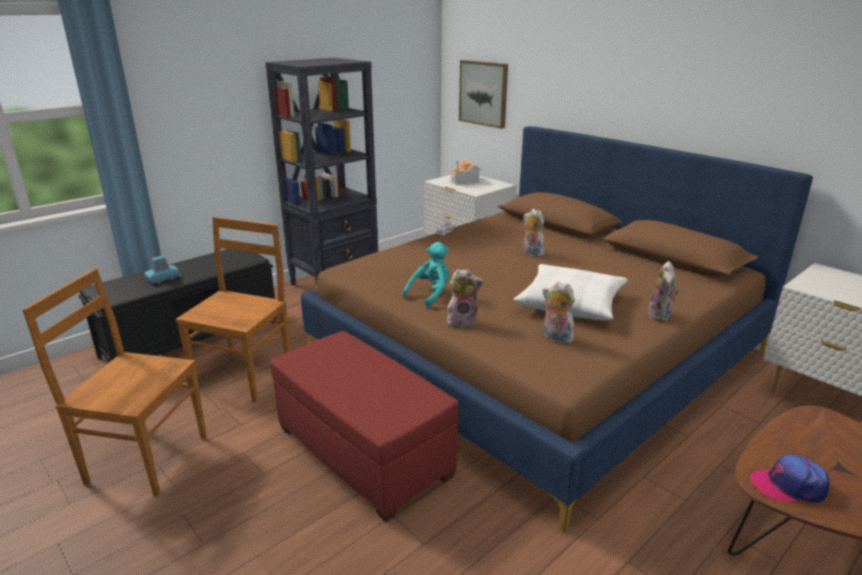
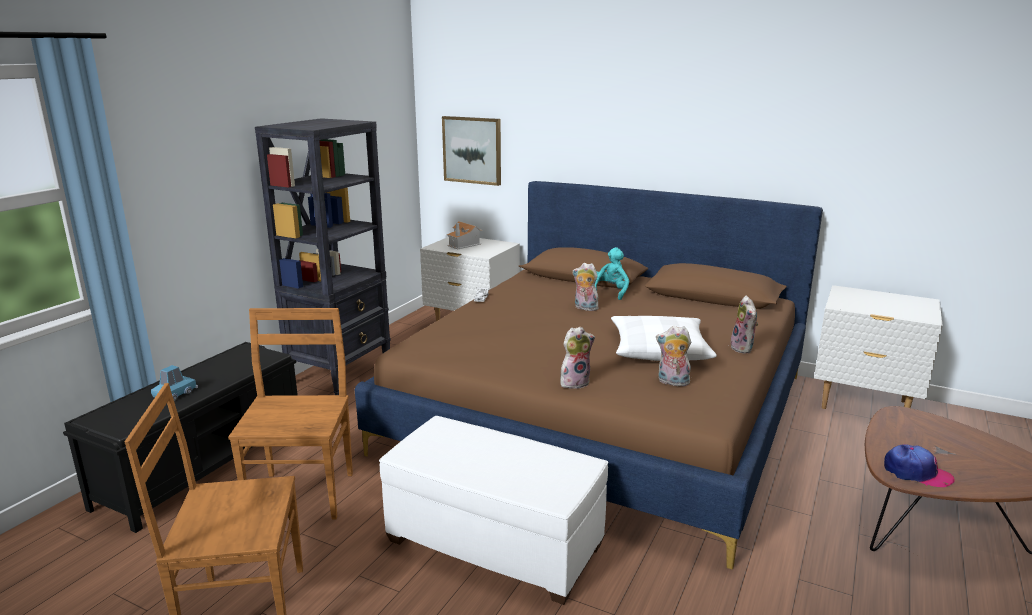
camera: 20 degrees left, 5 degrees down
red ottoman [269,331,459,522] -> white ottoman [379,416,608,605]
turquoise plush toy [402,242,450,307] -> turquoise plush toy moved to [595,247,629,300]
cap [750,454,830,503] -> cap turned 135 degrees counterclockwise [884,444,955,487]

